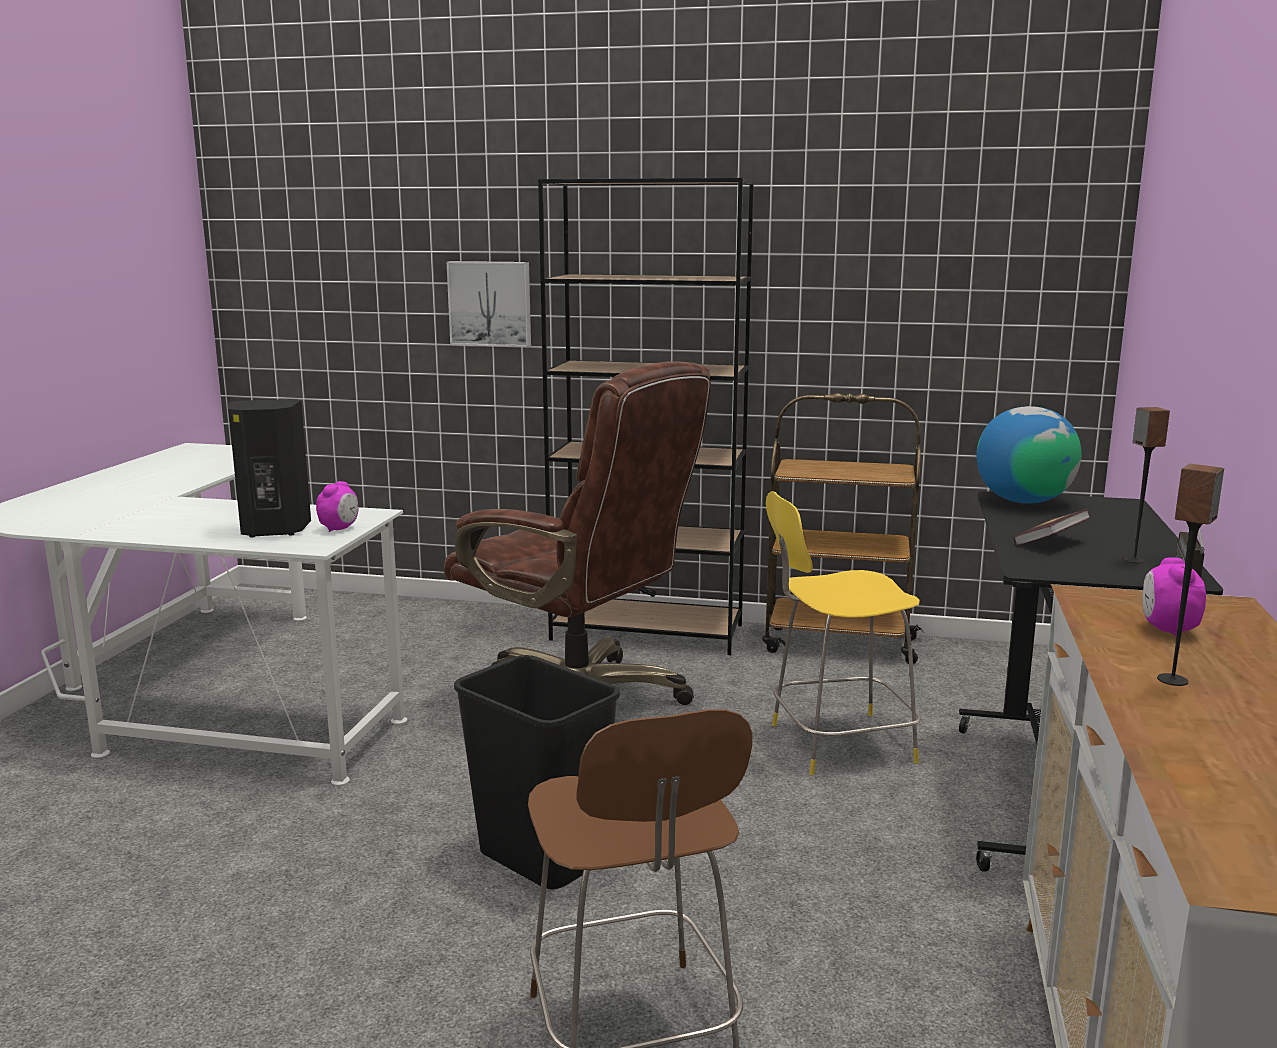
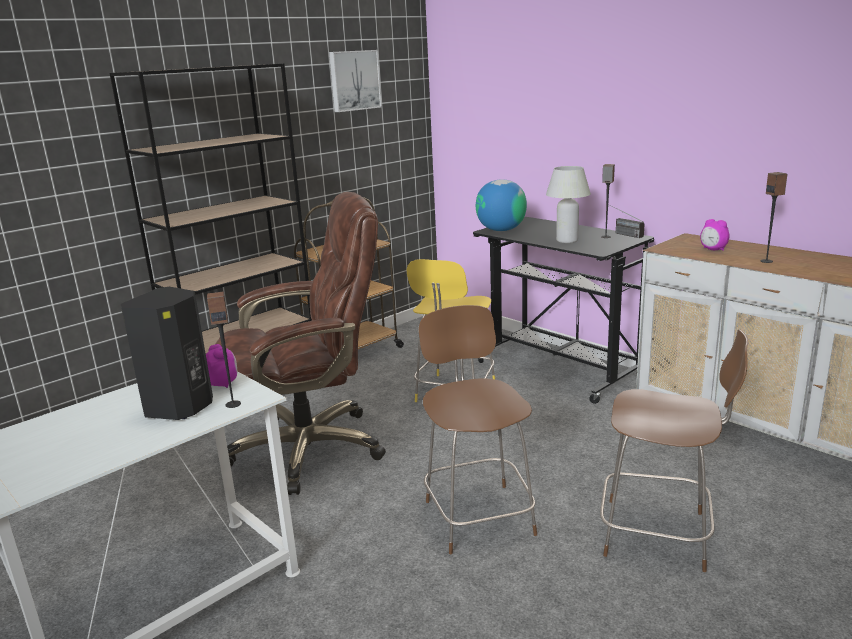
camera: 55 degrees left, 5 degrees up
picture [447,261,531,347] -> picture moved to [329,50,382,112]
black trash can [454,655,620,889] -> brown chair [419,305,537,554]
book [1014,509,1091,545] -> white table lamp [546,166,591,243]
none -> speaker [207,291,241,408]

